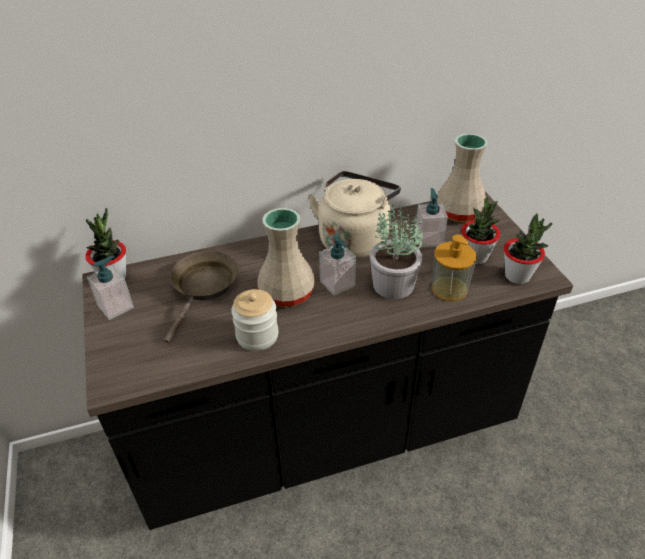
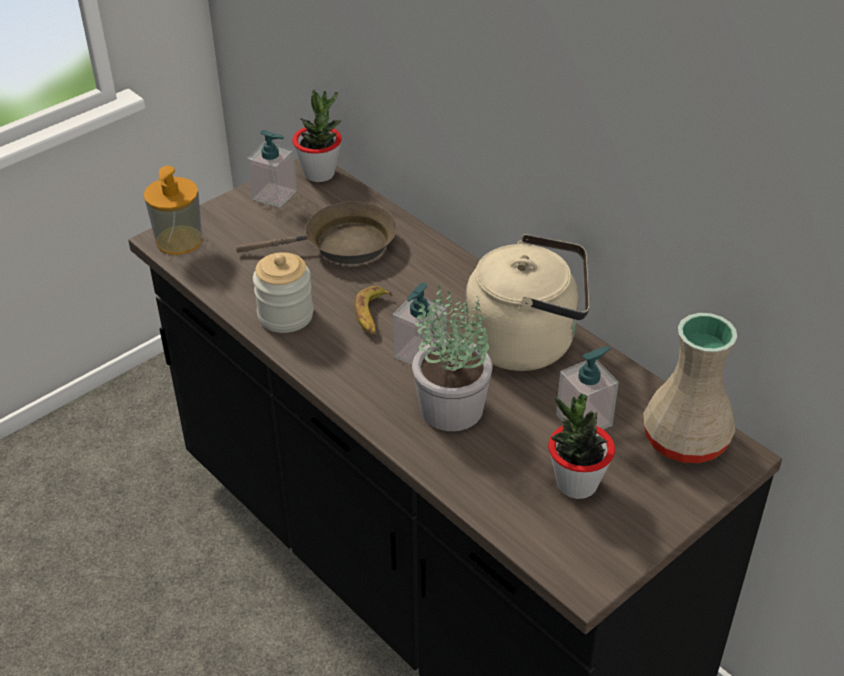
camera: 65 degrees right, 0 degrees up
beige vase [257,208,315,307] -> banana [354,286,393,336]
soap dispenser [432,235,477,301] -> soap dispenser moved to [144,166,203,255]
potted plant [504,213,552,284] -> none

